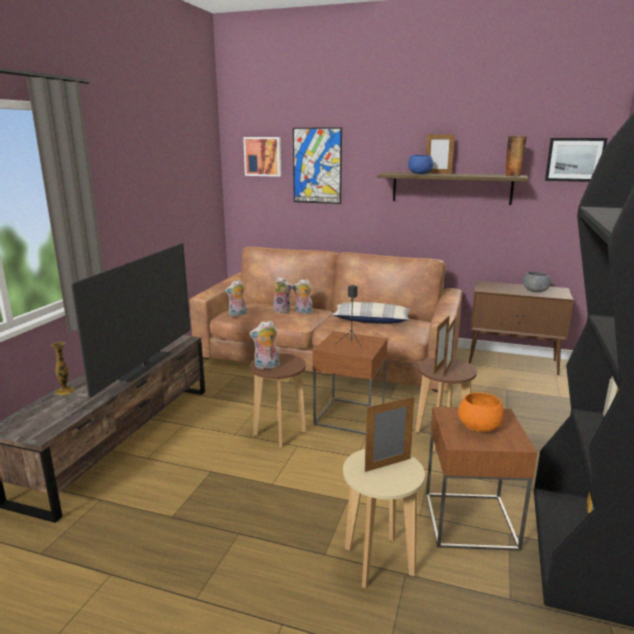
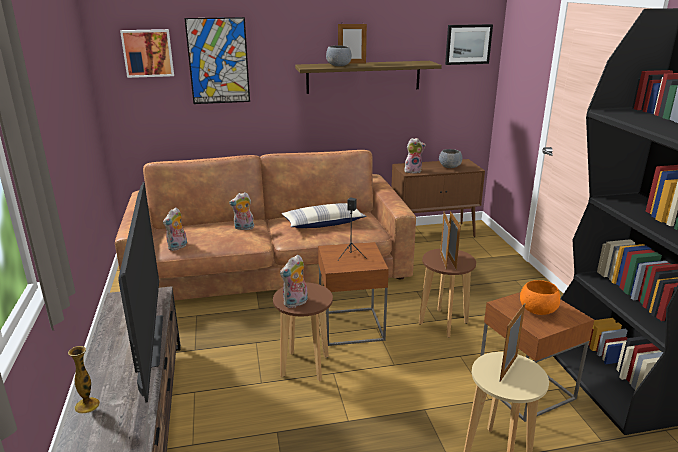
camera: 30 degrees left, 5 degrees up
plush toy [273,277,293,314] -> plush toy moved to [404,138,426,173]
blue bowl [408,155,434,174] -> grey bowl [326,45,352,66]
vase [506,136,527,177] -> none

